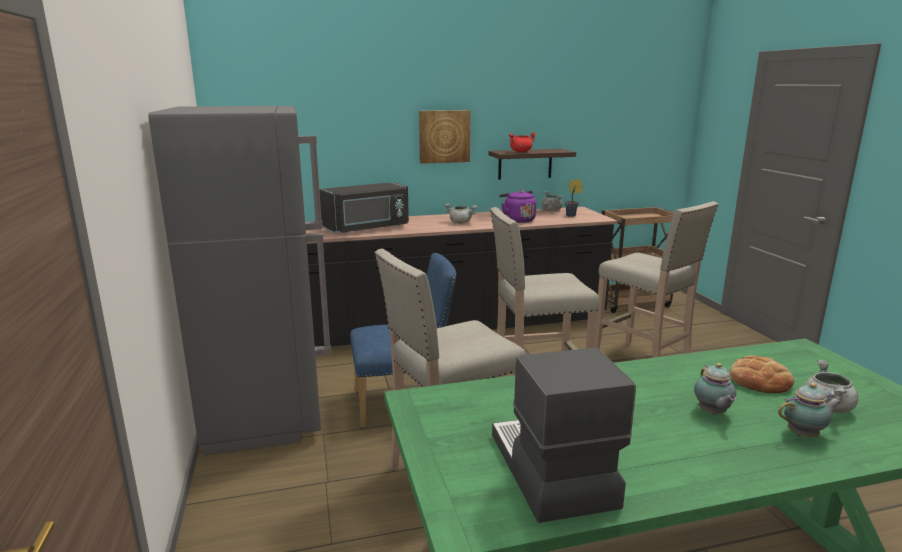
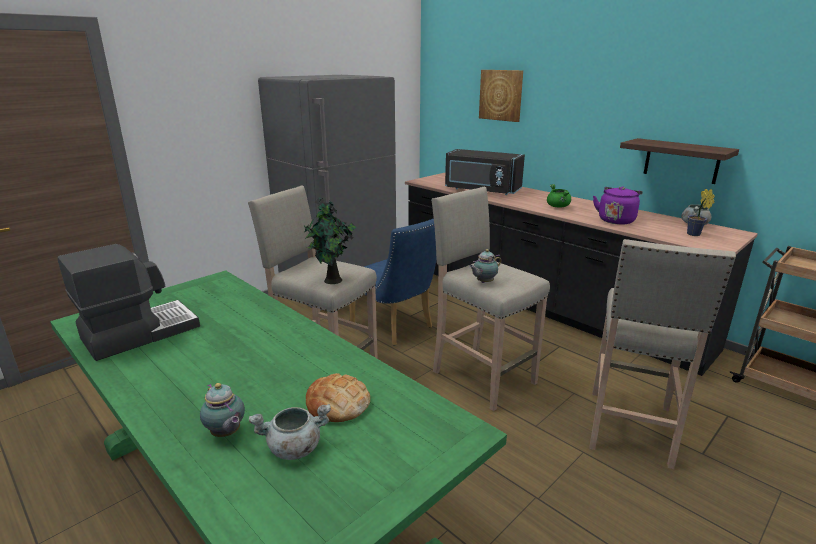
camera: 60 degrees right, 5 degrees up
picture [419,110,470,164] -> picture moved to [479,70,523,122]
grey cooking pot [445,203,477,224] -> green cooking pot [547,184,571,208]
red cooking pot [509,132,536,152] -> none
teapot [694,363,736,415] -> teapot moved to [469,249,502,283]
none -> potted plant [304,197,356,284]

